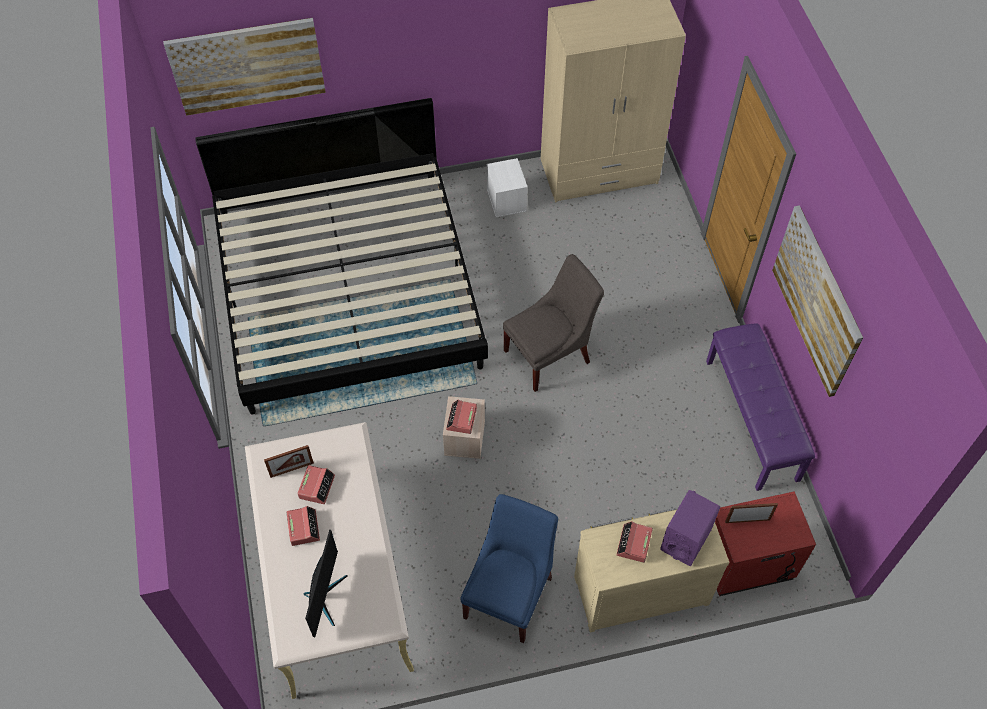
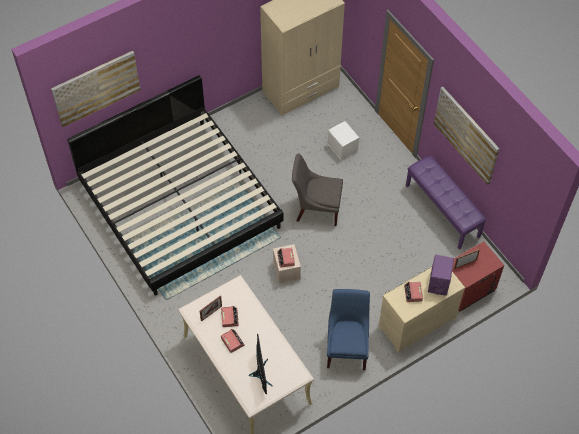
camera: 20 degrees left, 0 degrees up
white storage box [486,158,527,217] -> white storage box moved to [327,121,359,161]
grey chair [503,254,604,392] -> grey chair turned 120 degrees counterclockwise [292,154,343,226]

